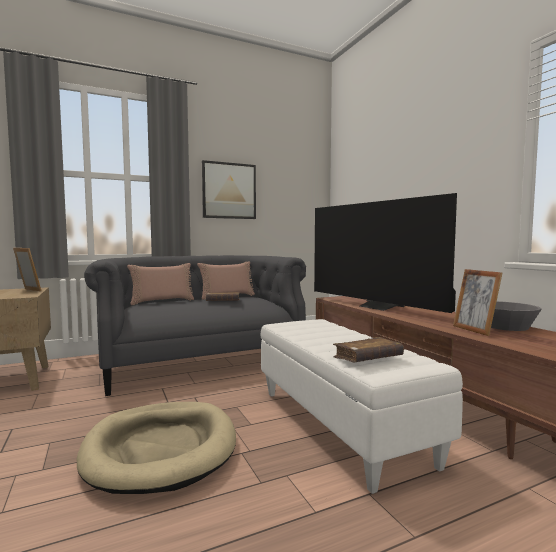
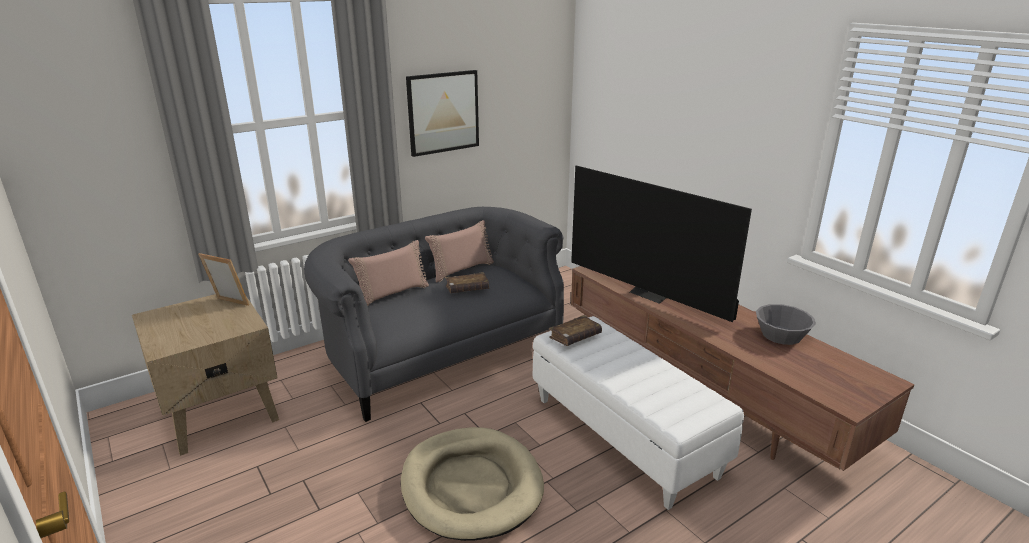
camera: 10 degrees left, 20 degrees up
brown book [333,337,404,362] -> brown book moved to [549,315,602,346]
picture frame [453,269,502,336] -> none

